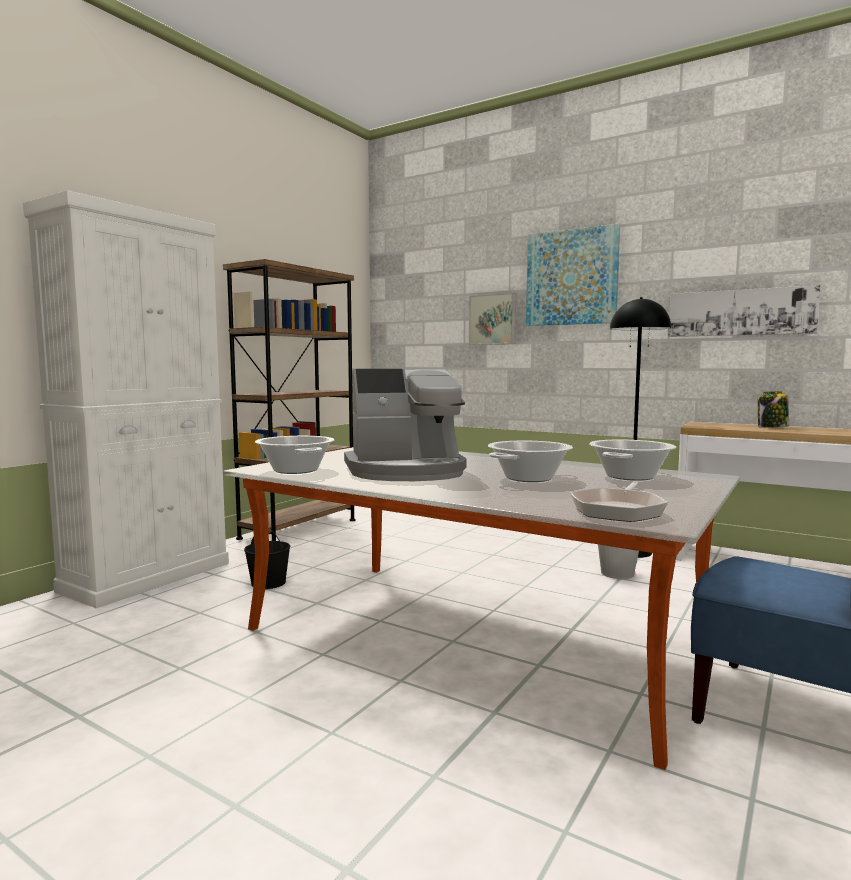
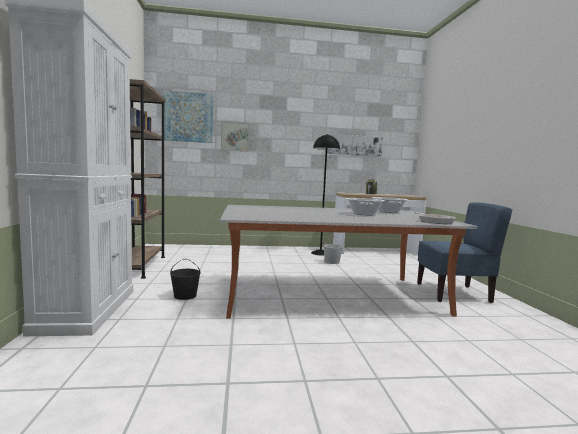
camera: 40 degrees left, 0 degrees up
cooking pot [255,436,334,474] -> none
coffee machine [344,369,467,481] -> none
picture [526,223,620,326] -> picture moved to [162,90,213,143]

